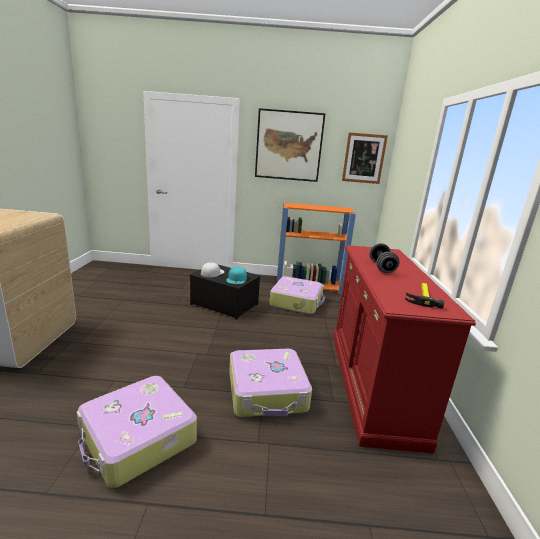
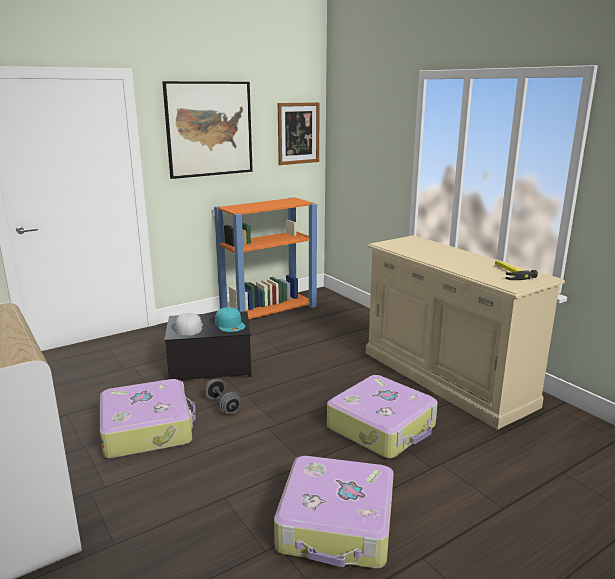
camera: 35 degrees left, 0 degrees up
suitcase [269,276,325,314] -> suitcase moved to [100,379,196,459]
red cabinet [333,245,476,454] -> beige cabinet [366,235,565,430]
grey dumbbell [370,243,400,273] -> grey dumbbell moved to [205,379,241,414]

